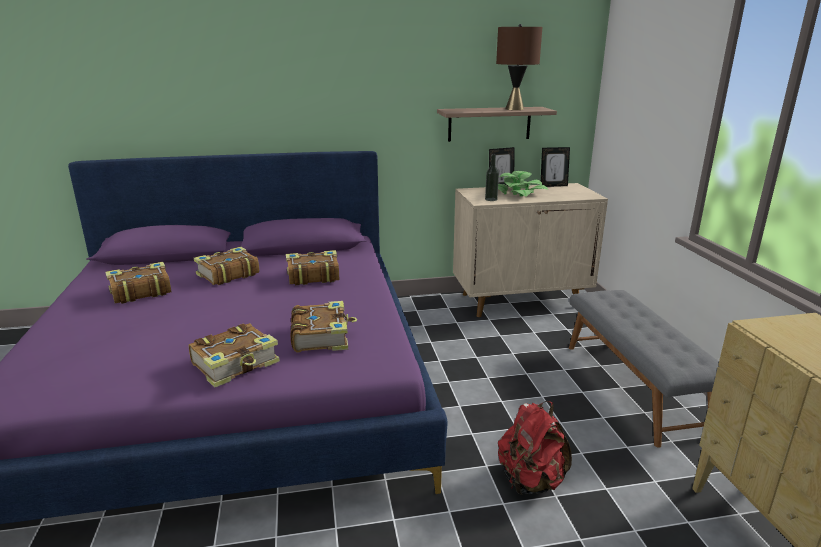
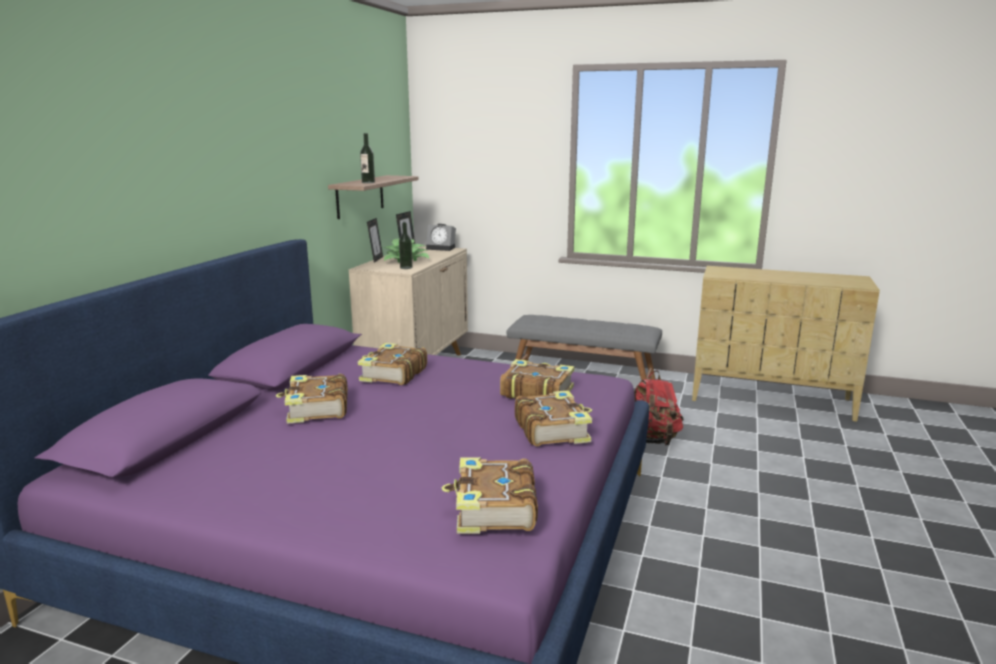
camera: 60 degrees left, 5 degrees down
book [105,262,172,304] -> book moved to [441,457,538,534]
brown table lamp [496,24,542,110] -> none
none -> bottle [360,133,375,183]
none -> alarm clock [426,224,456,251]

